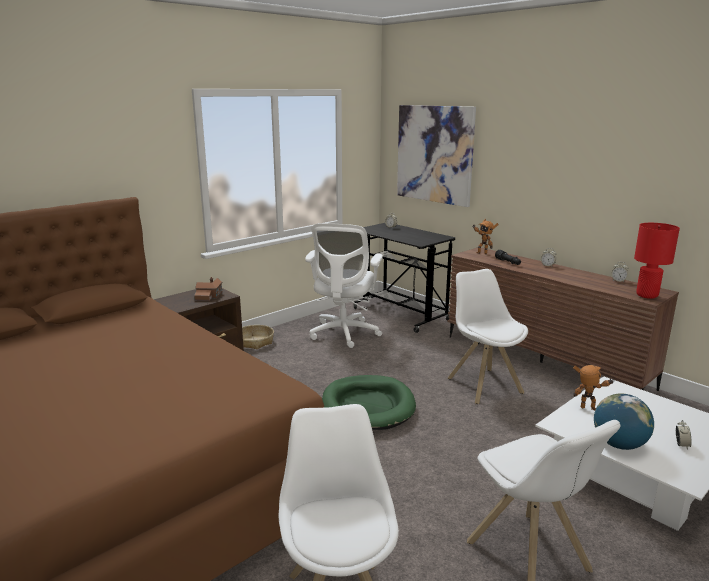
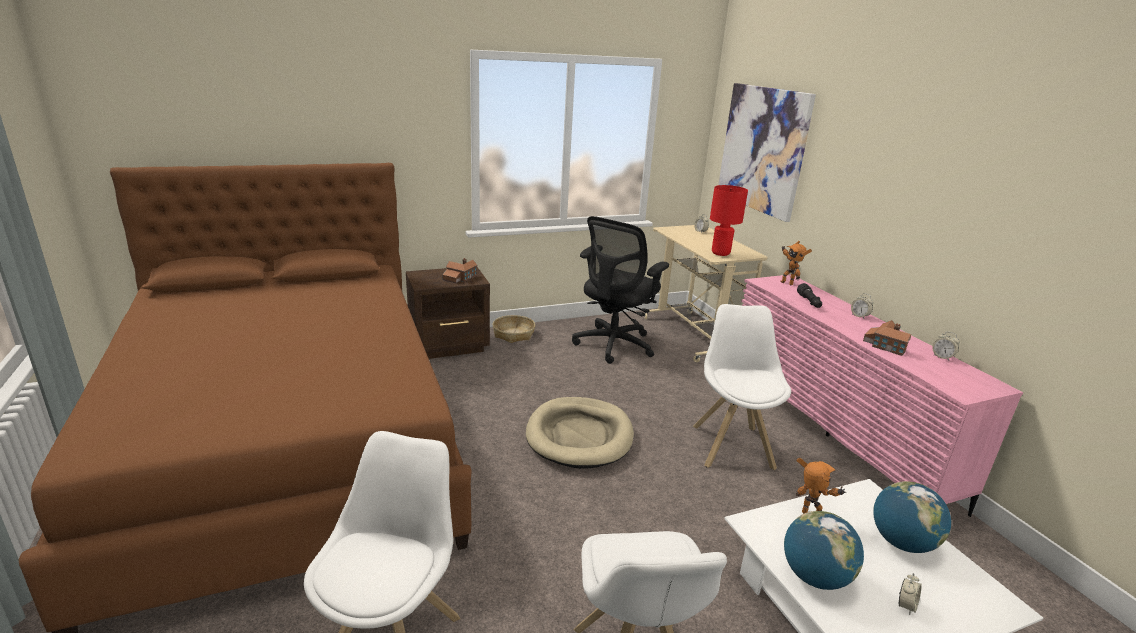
camera: 20 degrees right, 5 degrees up
white office chair [305,223,383,348] -> black office chair [572,216,669,364]
green dog bed [322,375,416,430] -> beige dog bed [526,397,634,469]
black desk [353,223,455,333] -> beige desk [645,225,768,362]
brown dresser [448,247,679,391] -> pink dresser [741,274,1023,517]
red table lamp [634,223,680,299] -> red table lamp moved to [710,185,748,256]
none -> toy house [863,320,911,356]
none -> globe [873,481,951,553]

